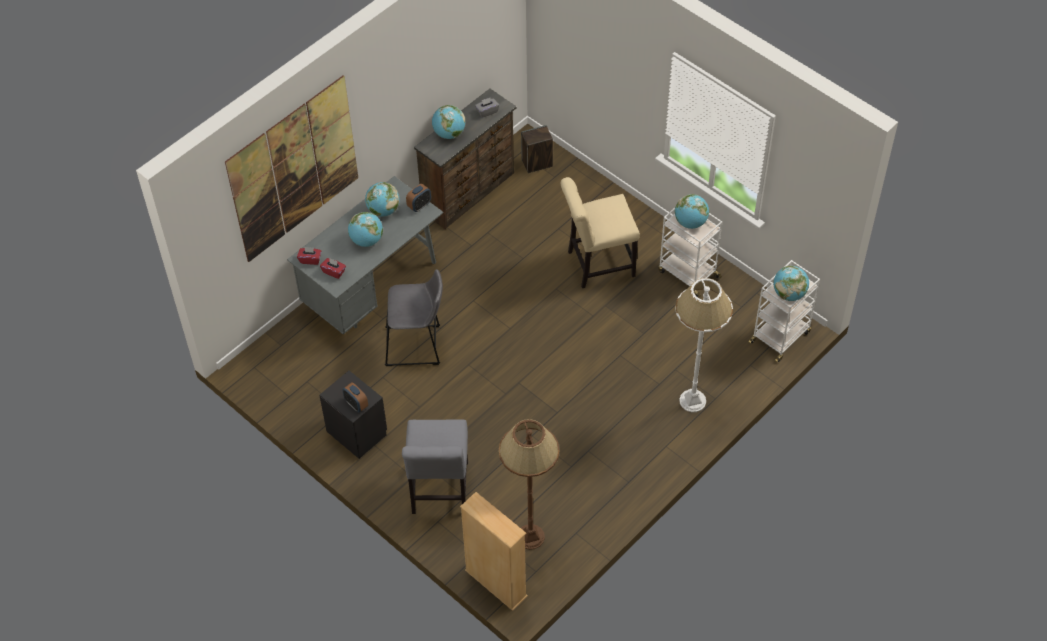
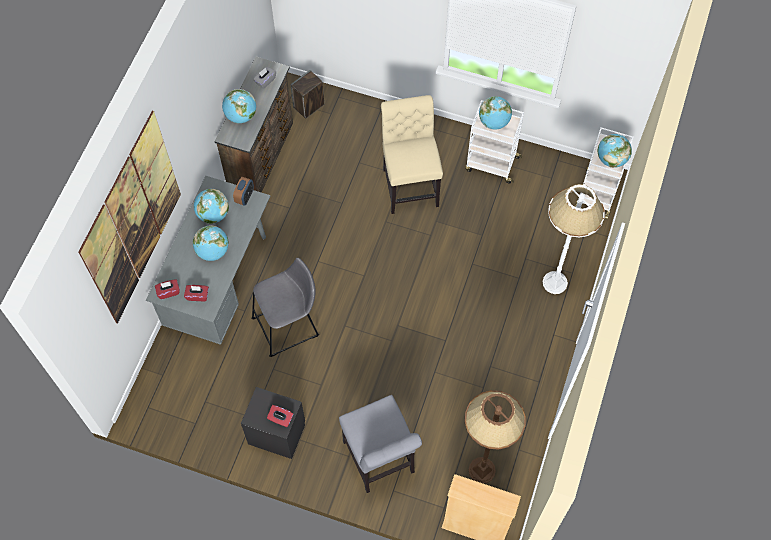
camera: 25 degrees left, 10 degrees up
alarm clock [343,382,368,413] -> red tissue box [267,405,294,427]
beige chair [561,177,640,288] -> beige chair turned 120 degrees clockwise [381,95,443,214]

